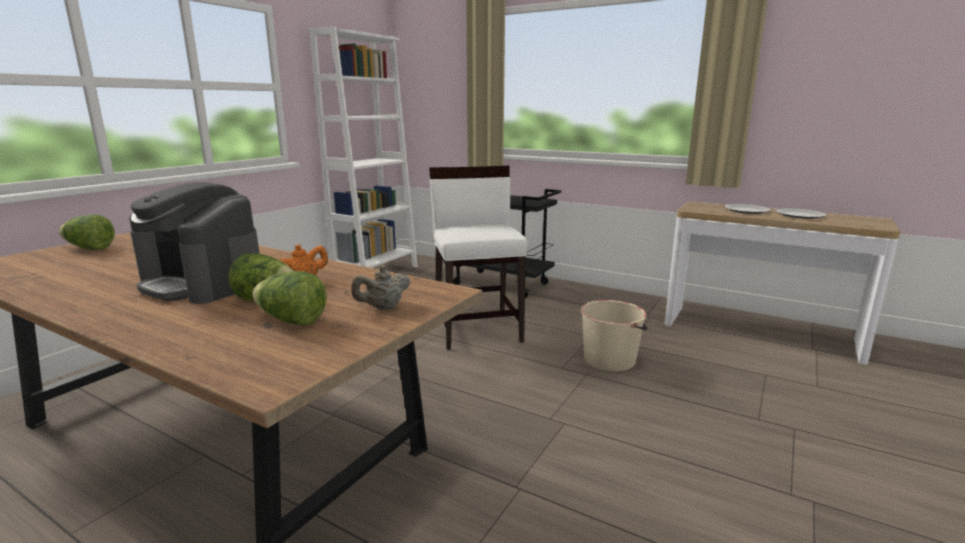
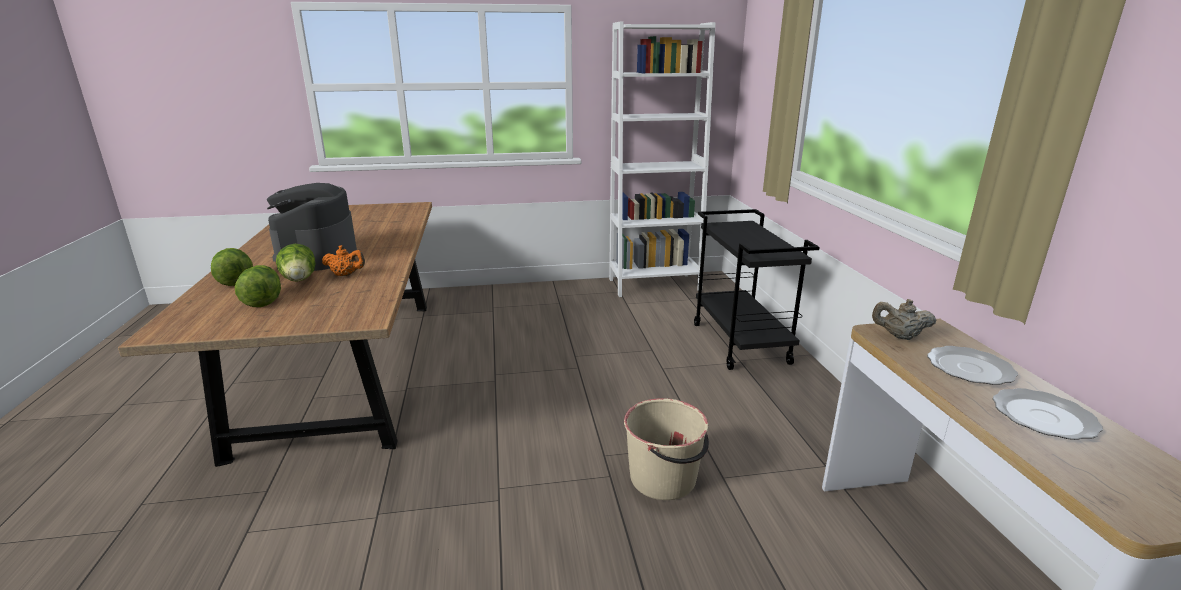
camera: 50 degrees right, 5 degrees up
lettuce [59,214,115,250] -> lettuce moved to [211,248,253,286]
beige teapot [351,265,411,310] -> beige teapot moved to [872,299,936,340]
white chair [429,166,528,350] -> none

